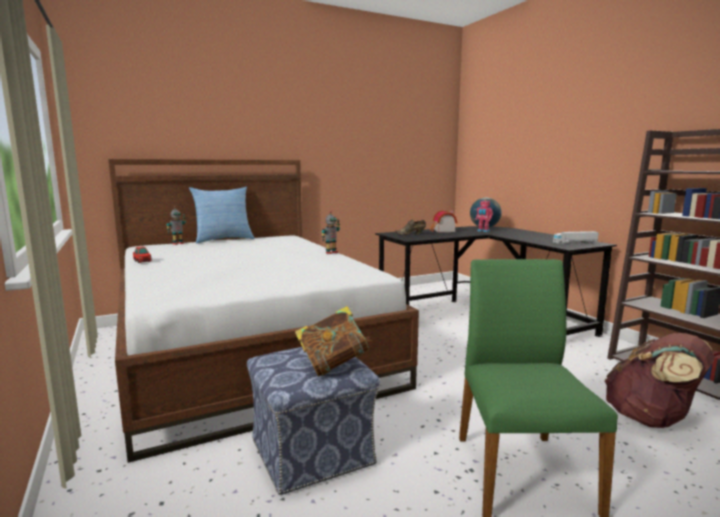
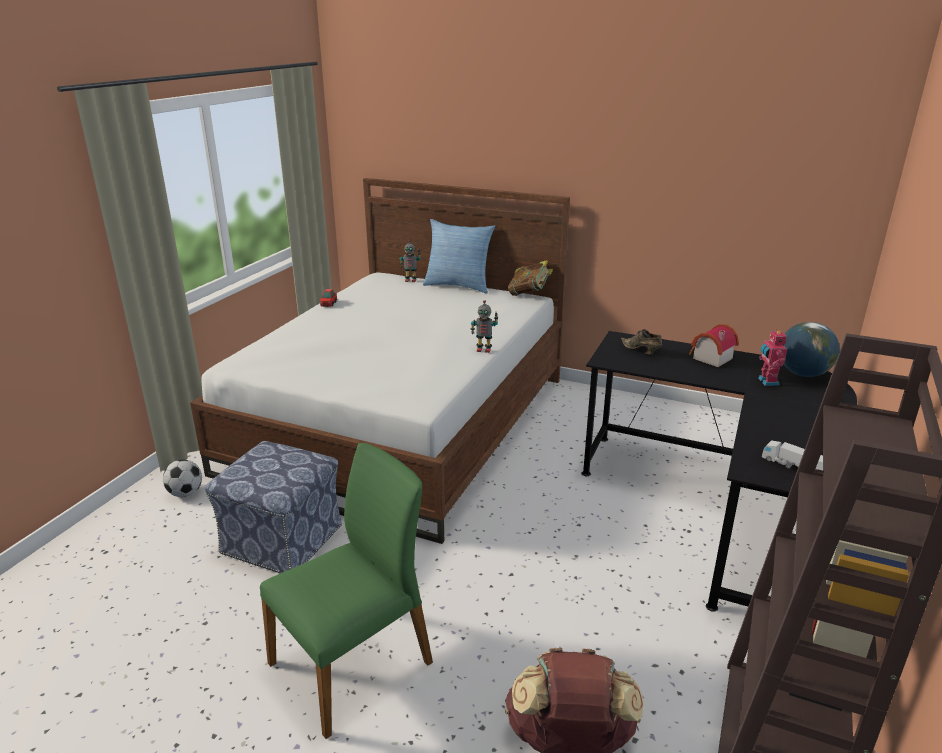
camera: 50 degrees right, 15 degrees up
book [295,306,372,376] -> book moved to [508,260,553,296]
none -> football [163,460,202,497]

